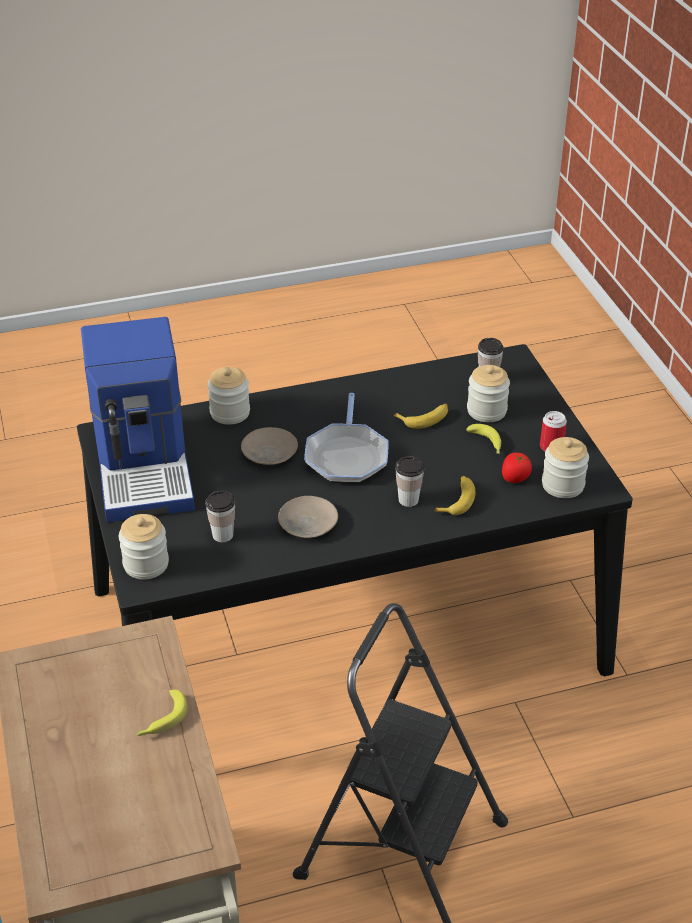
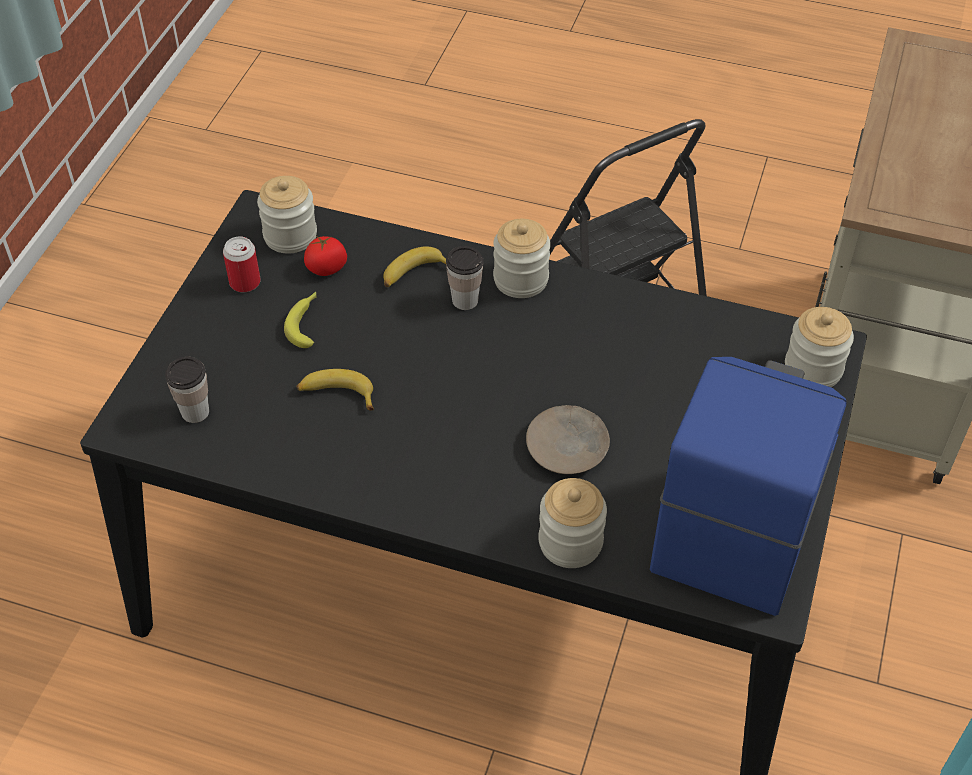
camera: 145 degrees left, 10 degrees up
banana [137,689,188,736] -> none
cup [205,491,235,542] -> none
beige plate [278,496,338,538] -> none
frying pan [304,393,388,483] -> none
jar [467,365,510,422] -> jar moved to [493,219,551,298]

